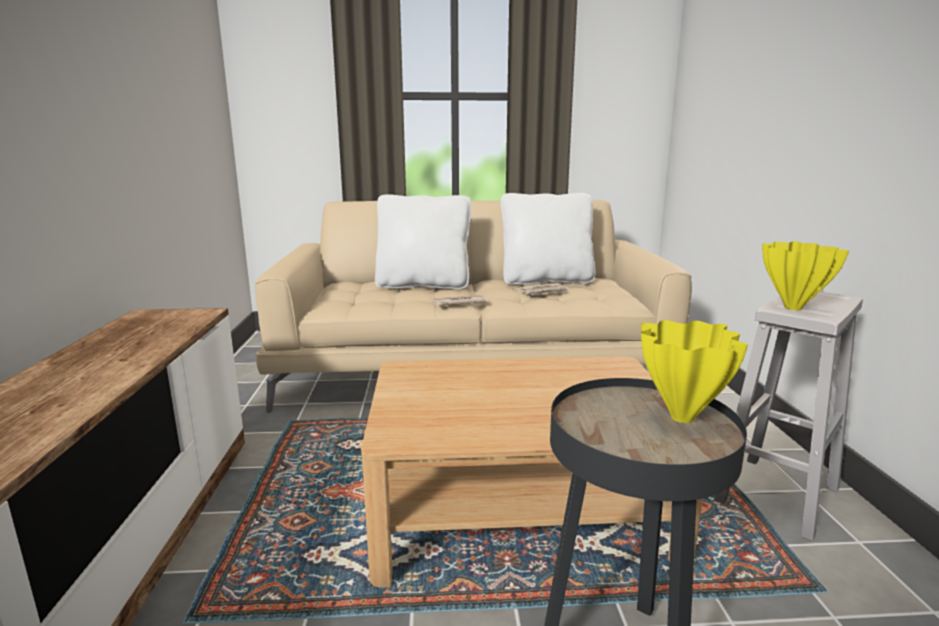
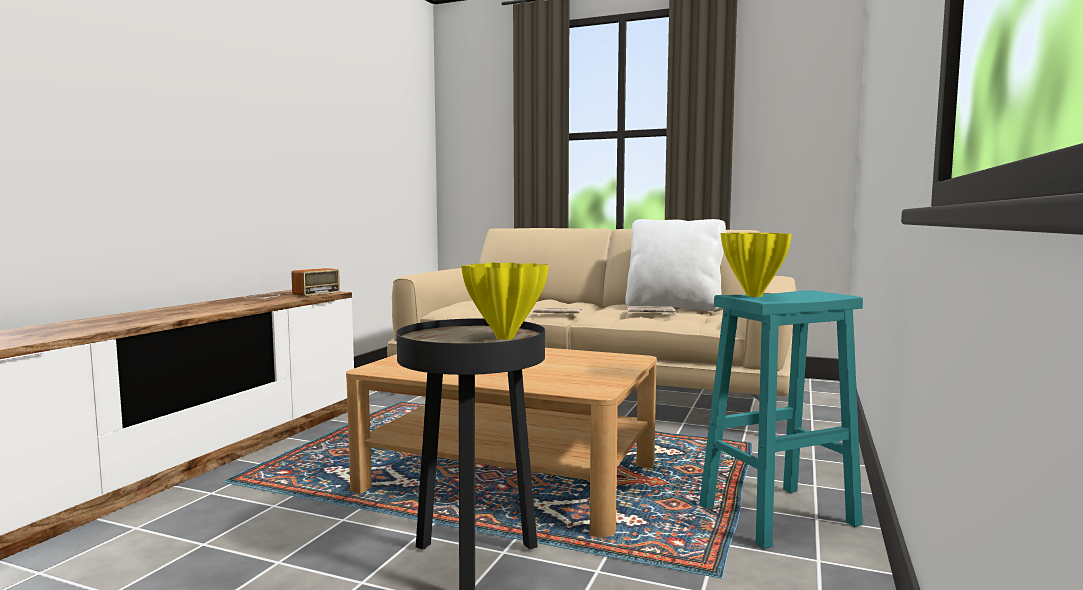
camera: 25 degrees right, 10 degrees down
white pillow [375,194,471,289] -> none
white stool [714,292,863,541] -> turquoise stool [699,290,863,549]
none -> radio [243,268,340,299]

